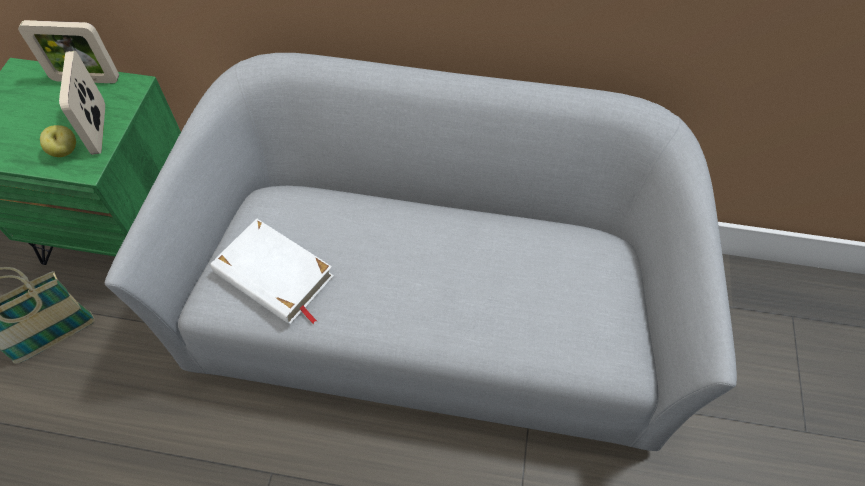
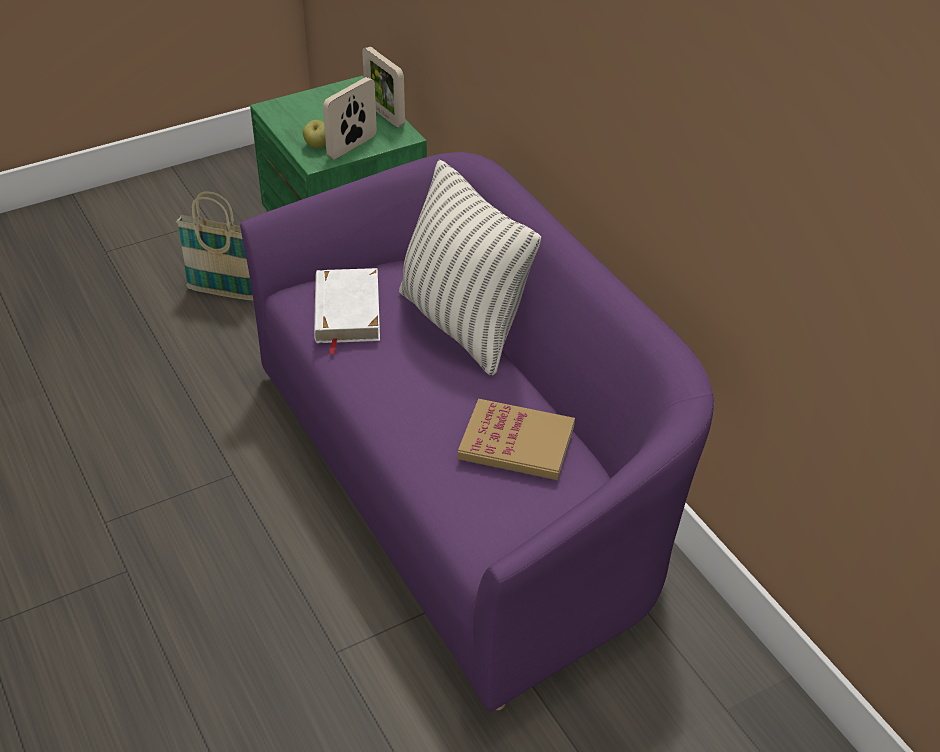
camera: 50 degrees right, 15 degrees down
grey sofa [105,53,737,451] -> purple sofa [240,152,714,711]
none -> pillow [399,159,541,375]
none -> book [458,399,575,480]

